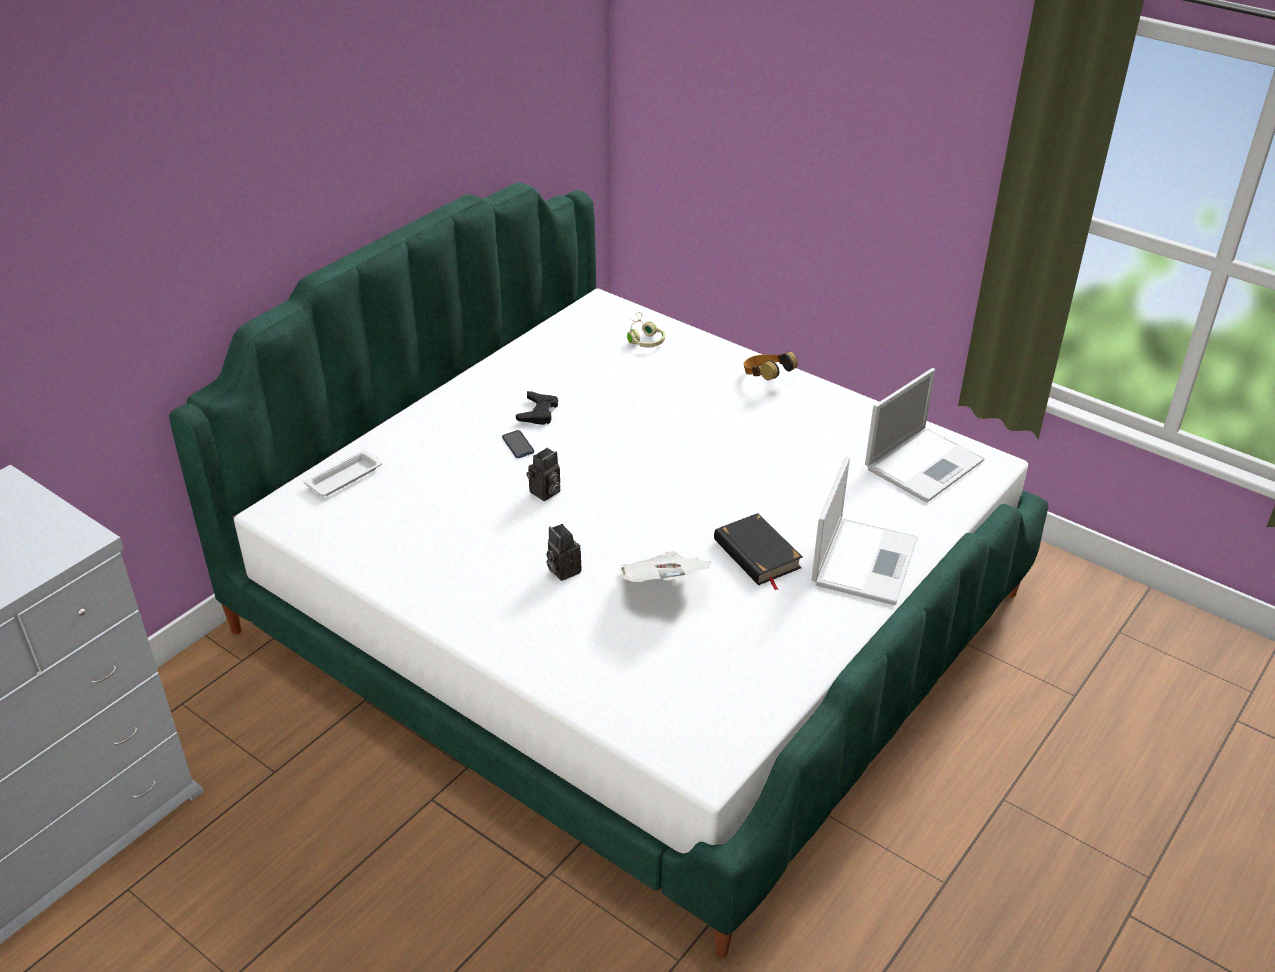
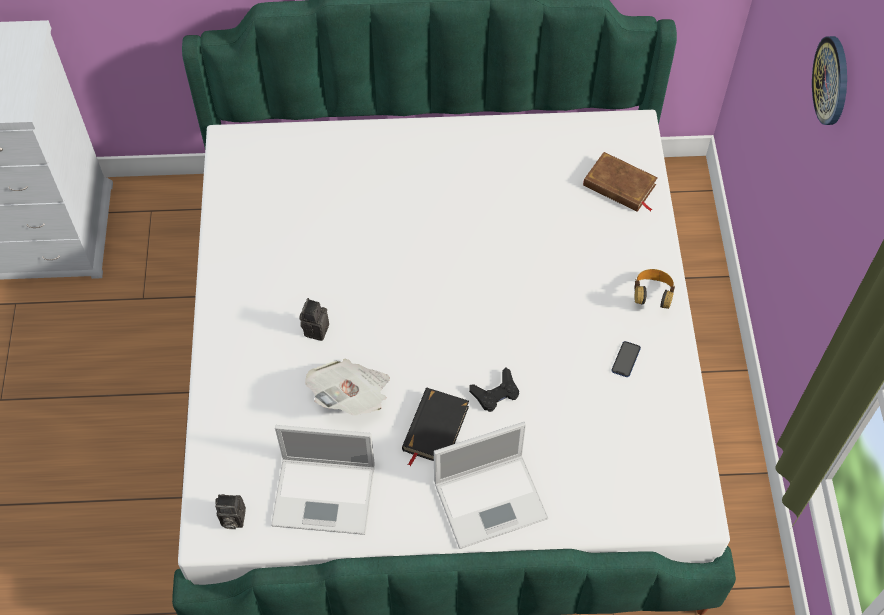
camera: 50 degrees right, 20 degrees up
white tray [304,450,382,496] -> none
phone [502,430,534,458] -> phone moved to [612,341,641,377]
black game controller [516,391,558,425] -> black game controller moved to [469,368,519,412]
camera [526,448,560,501] -> camera moved to [215,494,246,529]
beige headphones [627,312,665,347] -> brown book [583,152,658,212]
laptop [865,368,984,503] -> laptop moved to [271,425,375,535]
none -> wall clock [812,36,847,125]

